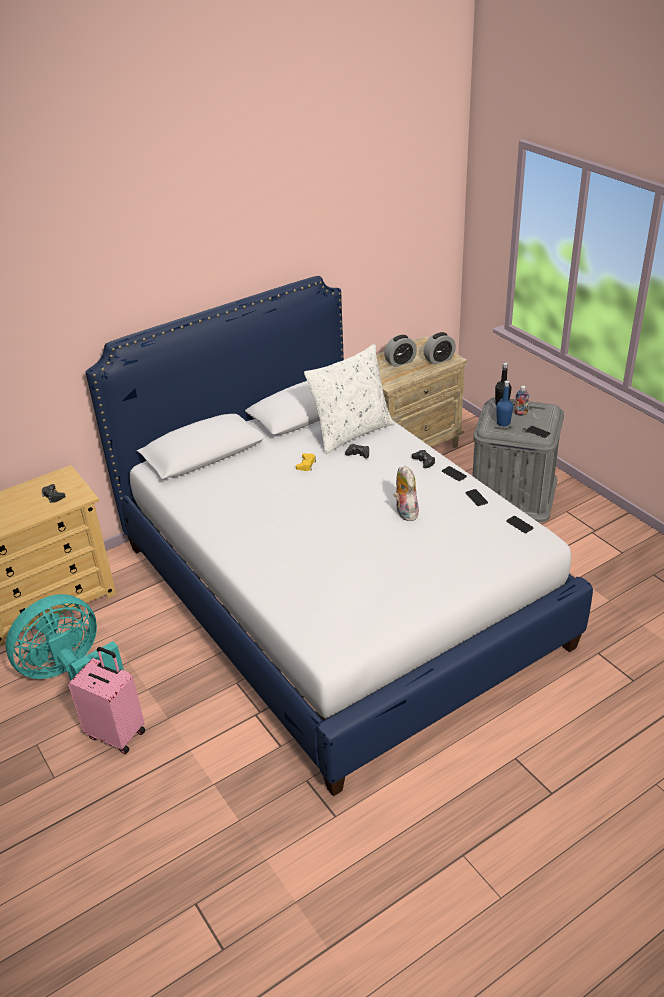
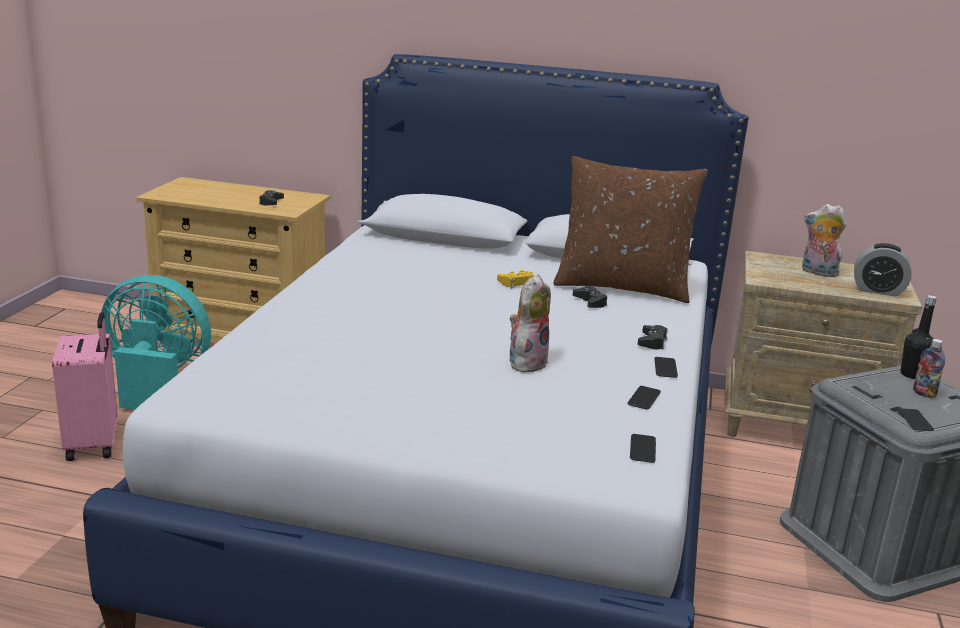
camera: 45 degrees right, 15 degrees down
white pillow [304,344,394,454] -> brown pillow [553,156,708,303]
alarm clock [384,335,417,367] -> plush toy [802,204,846,277]
blue bottle [496,380,513,426] -> none

